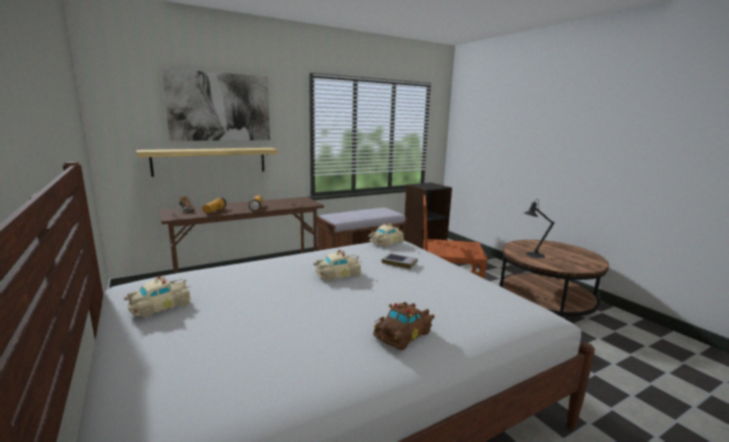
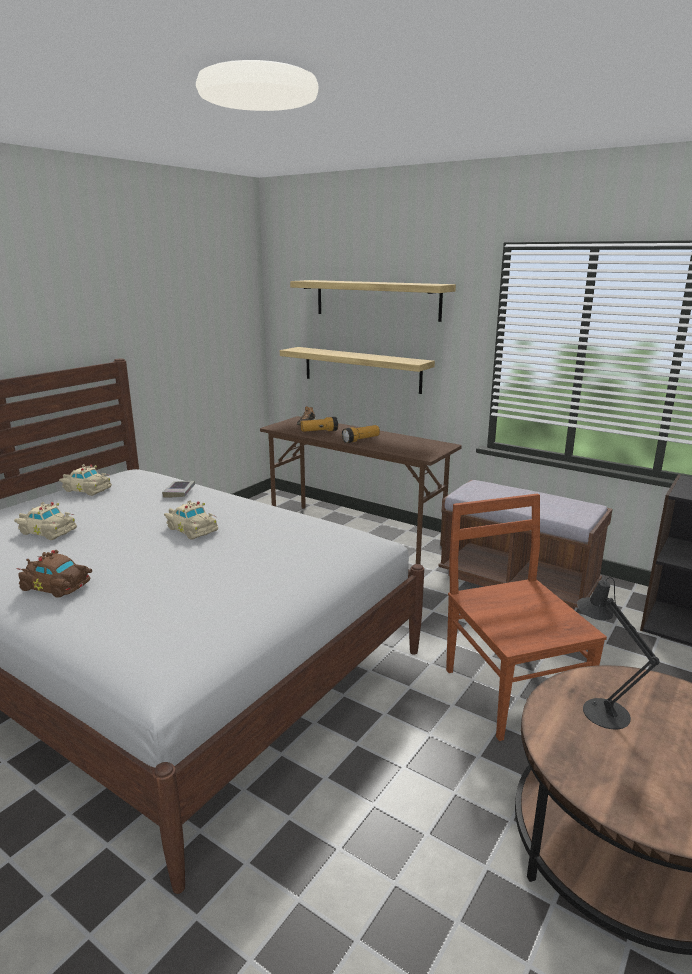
camera: 65 degrees right, 5 degrees up
picture [162,68,270,141] -> shelf [290,280,456,322]
beige toy car [368,223,404,247] -> beige toy car moved to [14,502,77,540]
book [382,253,418,269] -> book moved to [162,481,195,498]

